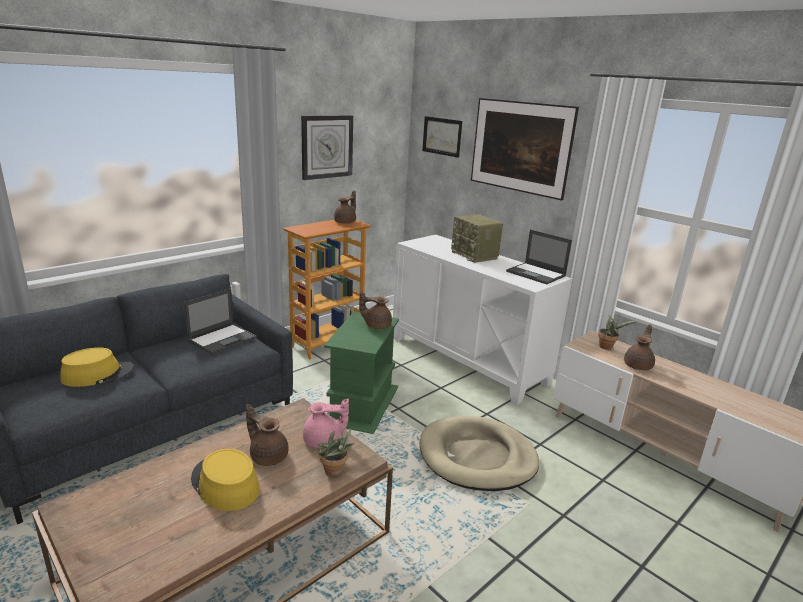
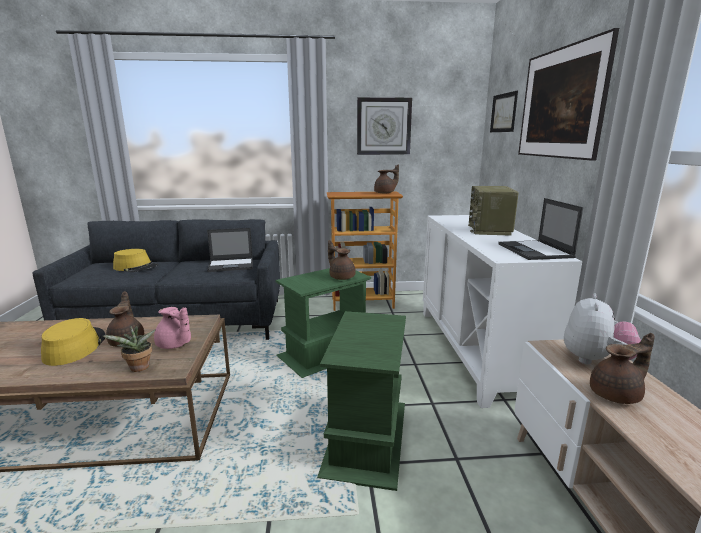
camera: 40 degrees right, 5 degrees down
beige dog bed [420,416,539,491] -> green side table [317,311,406,491]
potted plant [598,314,636,350] -> plush toy [564,294,641,364]

